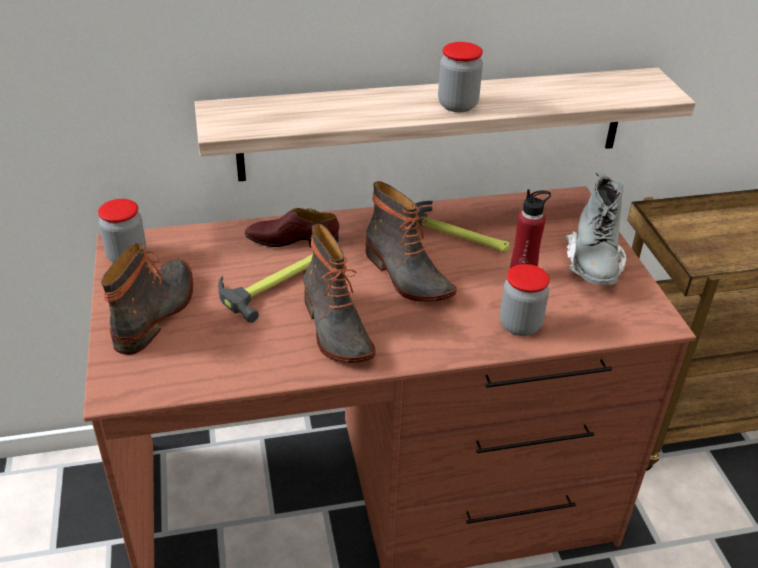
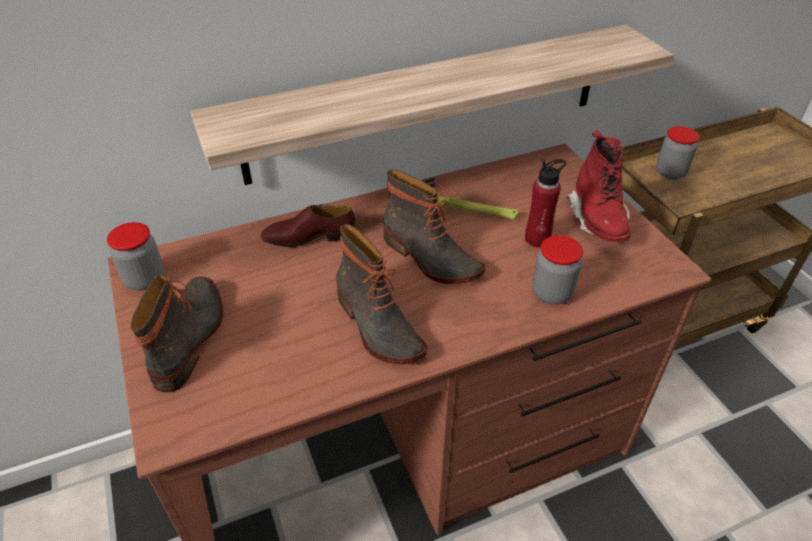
camera: 10 degrees left, 5 degrees up
hammer [218,254,313,323] -> none
jar [438,42,483,112] -> jar moved to [656,126,700,179]
grey boot [565,171,626,285] -> red boot [566,130,631,242]

